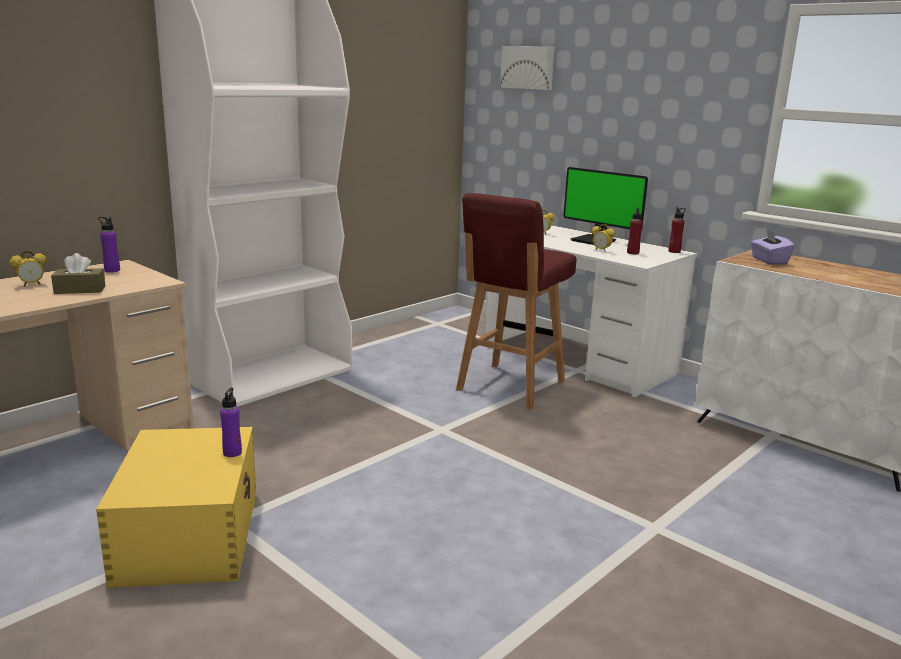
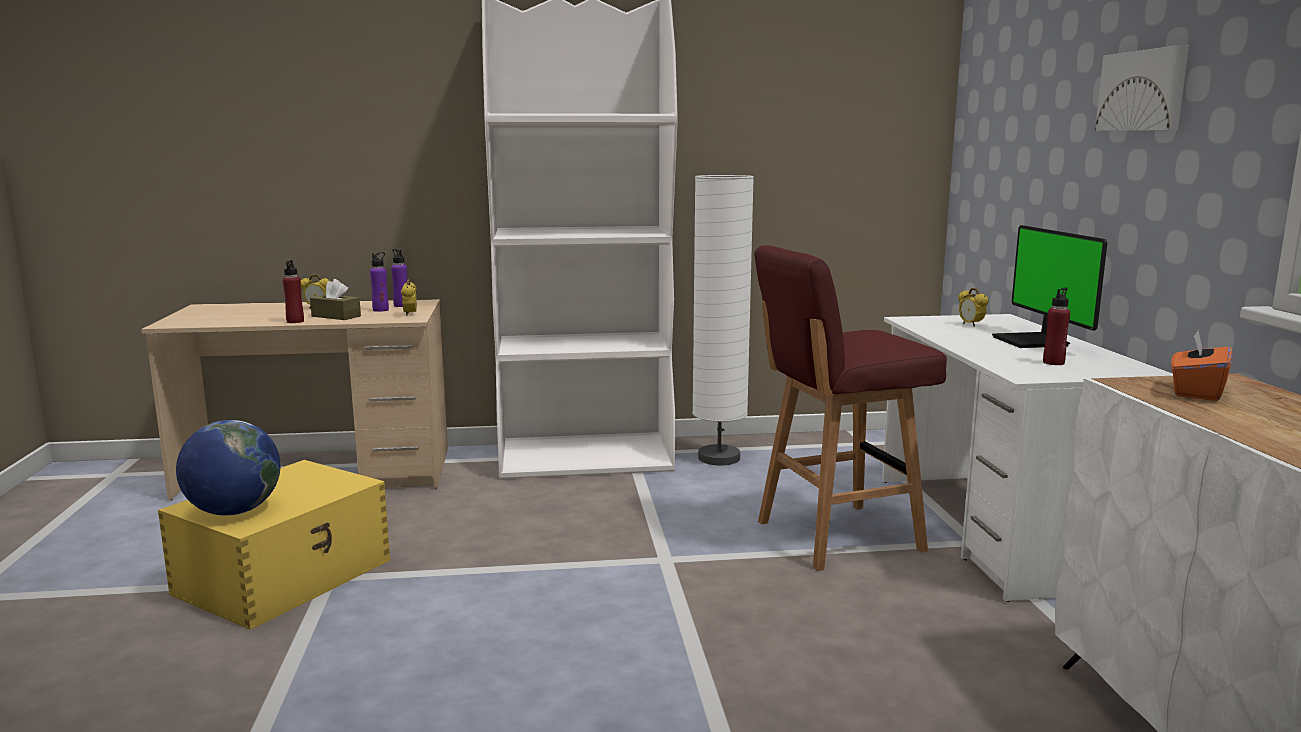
camera: 40 degrees right, 5 degrees down
purple bottle [220,388,242,457] -> purple bottle moved to [370,252,389,312]
picture [500,46,555,90] -> picture moved to [1095,45,1189,131]
alarm clock [592,224,615,252] -> alarm clock moved to [401,279,417,316]
red bottle [668,207,686,253] -> red bottle moved to [283,260,304,323]
purple tissue box [751,229,795,265] -> orange tissue box [1171,331,1232,401]
none -> globe [176,420,280,516]
none -> white floor lamp [692,175,754,465]

